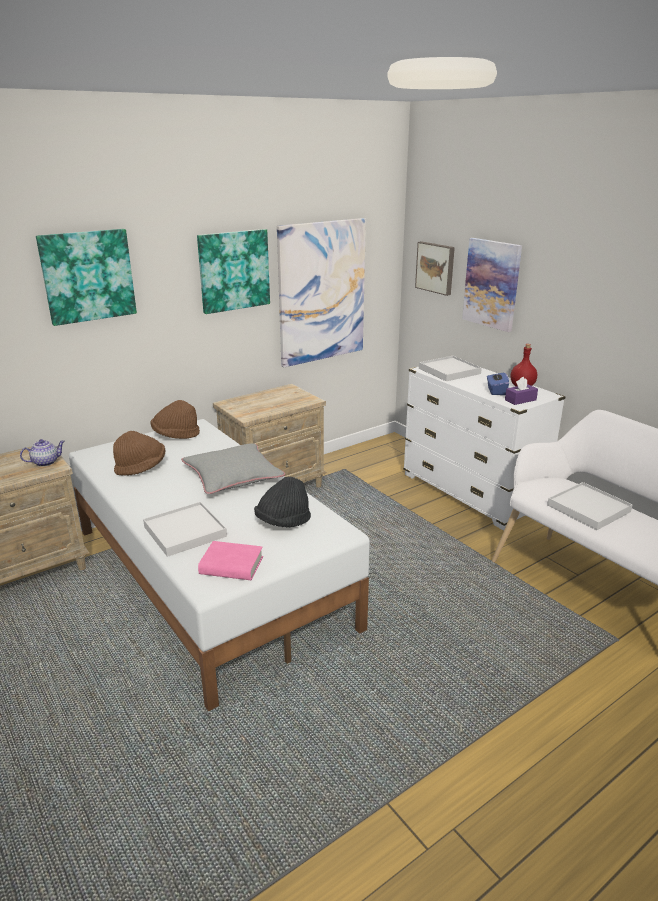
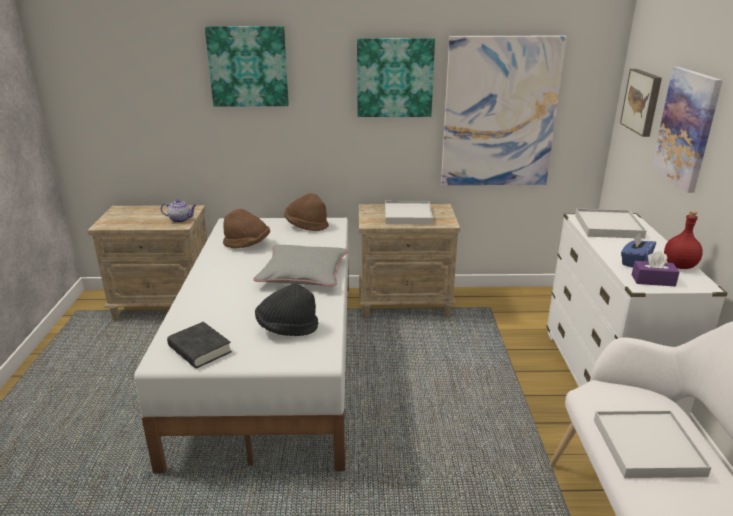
camera: 35 degrees right, 0 degrees up
white tray [143,502,227,557] -> white tray moved to [385,201,433,225]
pink book [198,541,263,580] -> black book [167,322,232,368]

